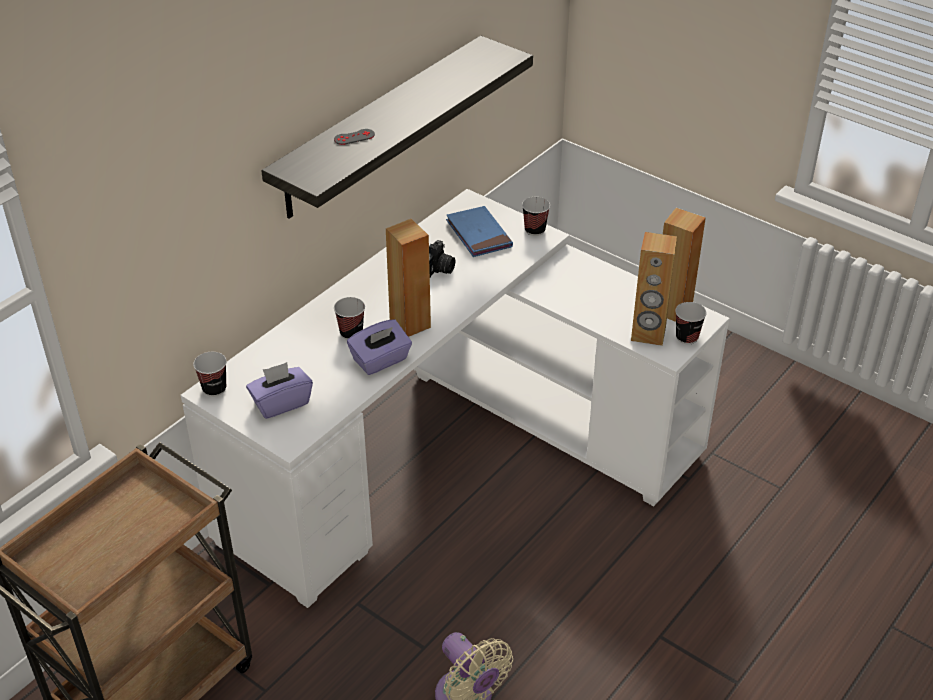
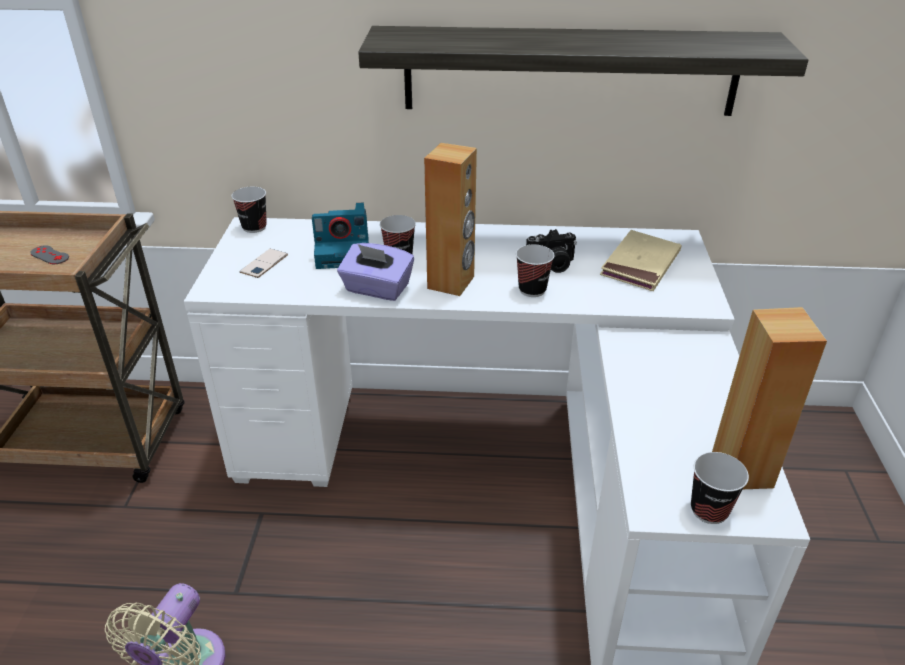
camera: 55 degrees right, 5 degrees down
purple tissue box [246,362,313,419] -> phone [240,249,288,278]
grey game controller [334,129,375,145] -> grey game controller moved to [30,245,69,264]
blue book [446,206,513,257] -> beige book [600,230,682,291]
cup [522,197,550,236] -> cup moved to [516,245,554,297]
brown speaker [631,232,677,346] -> none
none -> camera [312,203,369,269]

